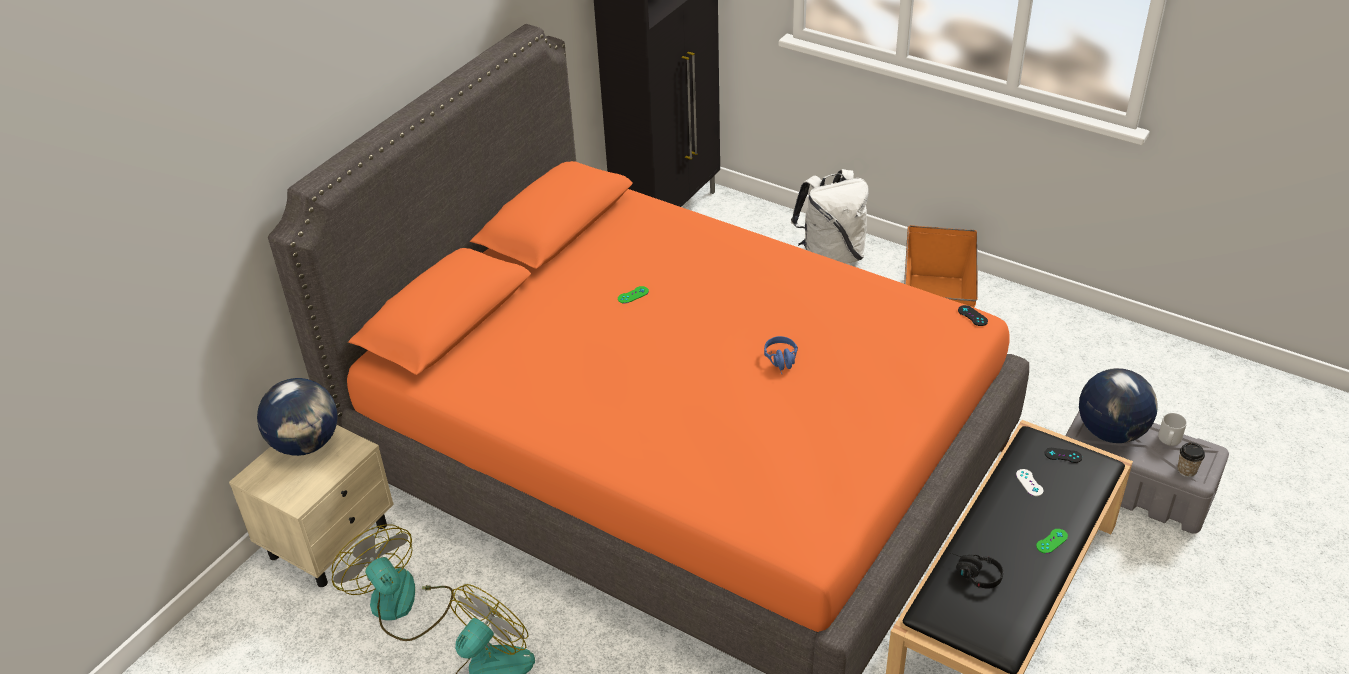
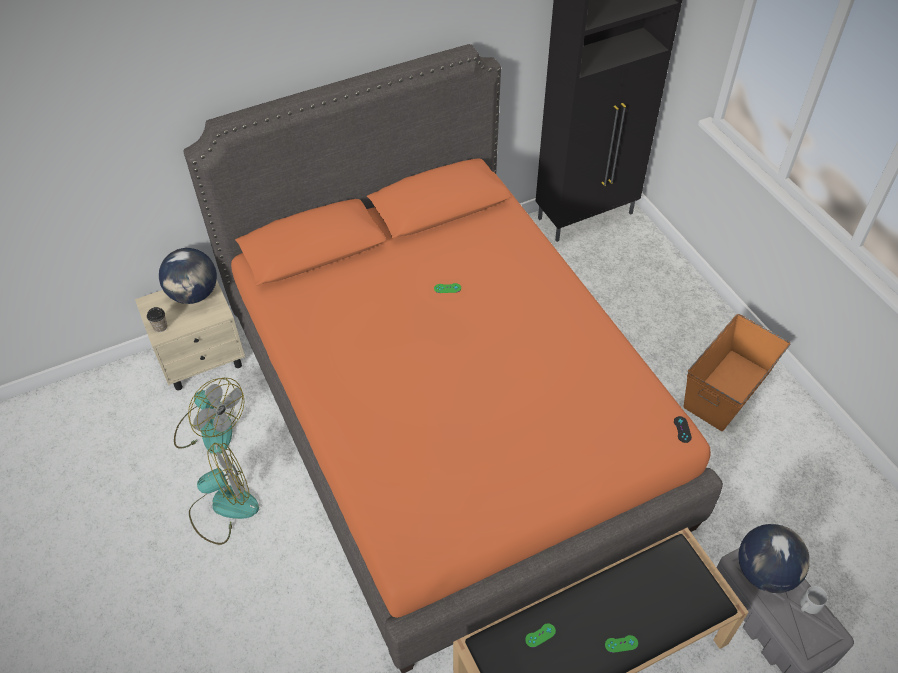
camera: 30 degrees right, 10 degrees up
fan [331,524,454,641] -> fan turned 135 degrees clockwise [174,378,244,454]
blue headphones [764,336,798,374] -> none
white backpack [791,169,869,264] -> none
black headphones [950,552,1003,588] -> green game controller [525,623,556,647]
white game controller [1016,469,1043,496] -> none
black game controller [1045,448,1082,463] -> none
cup [1177,443,1205,477] -> cup moved to [147,307,167,332]

